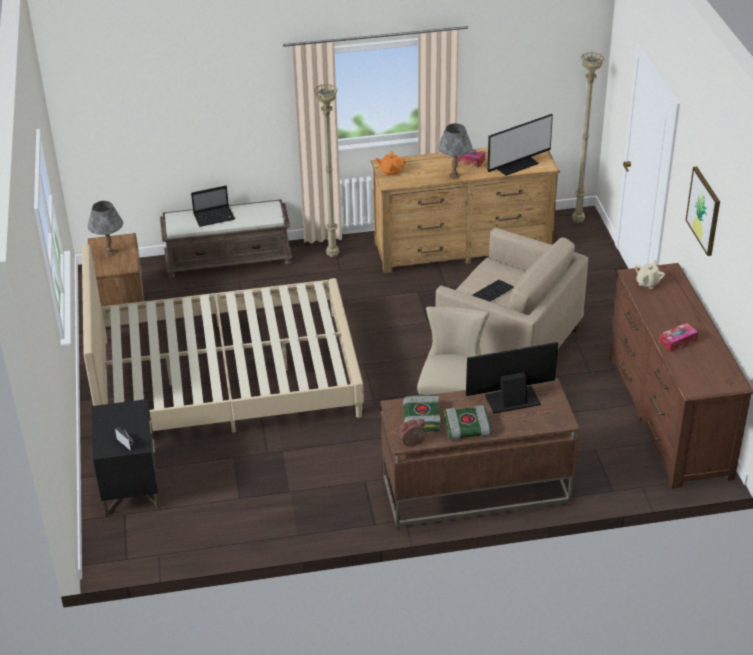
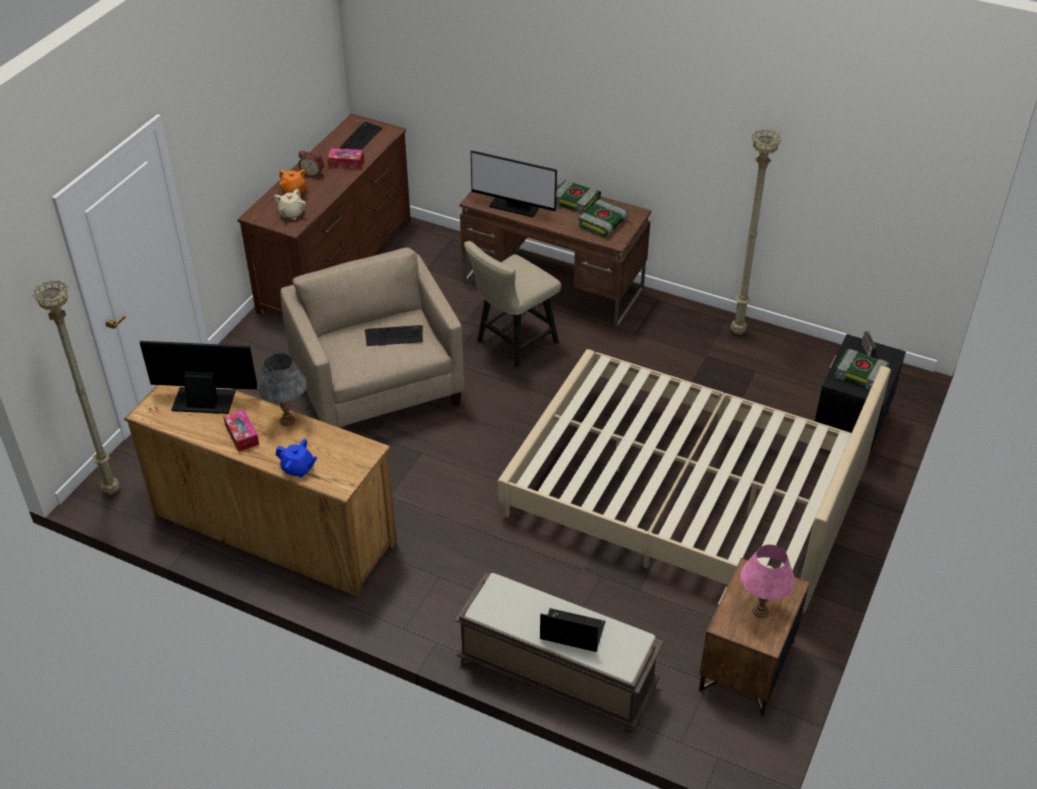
camera: 145 degrees left, 5 degrees up
grey table lamp [88,201,123,257] -> pink table lamp [740,545,795,618]
beige floor lamp [314,84,339,257] -> beige floor lamp moved to [731,129,782,334]
orange teapot [376,151,406,175] -> orange teapot moved to [279,169,306,194]
alarm clock [399,419,426,446] -> alarm clock moved to [298,151,324,177]
beige teapot [634,260,665,289] -> beige teapot turned 45 degrees counterclockwise [274,189,306,220]
picture [686,167,720,256] -> none
none -> blue teapot [276,439,318,478]
none -> keyboard [340,122,382,150]
none -> book [834,348,890,390]

